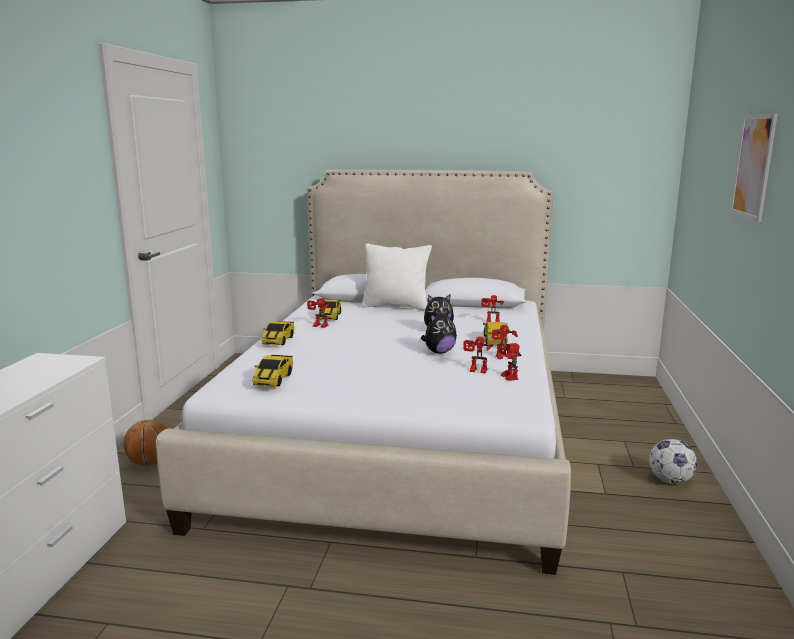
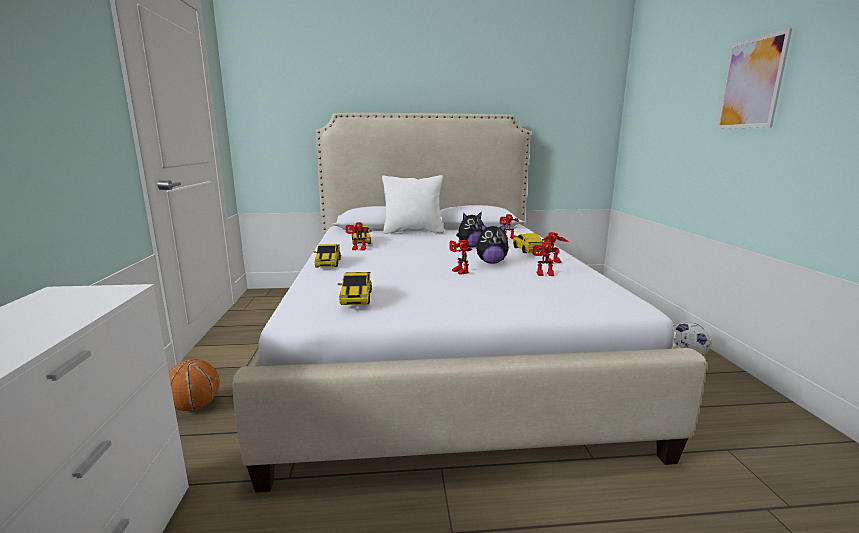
camera: 15 degrees left, 0 degrees up
plush toy [421,311,457,354] -> plush toy turned 45 degrees clockwise [476,223,509,263]
toy robot [500,342,521,381] -> toy robot moved to [450,240,472,275]

